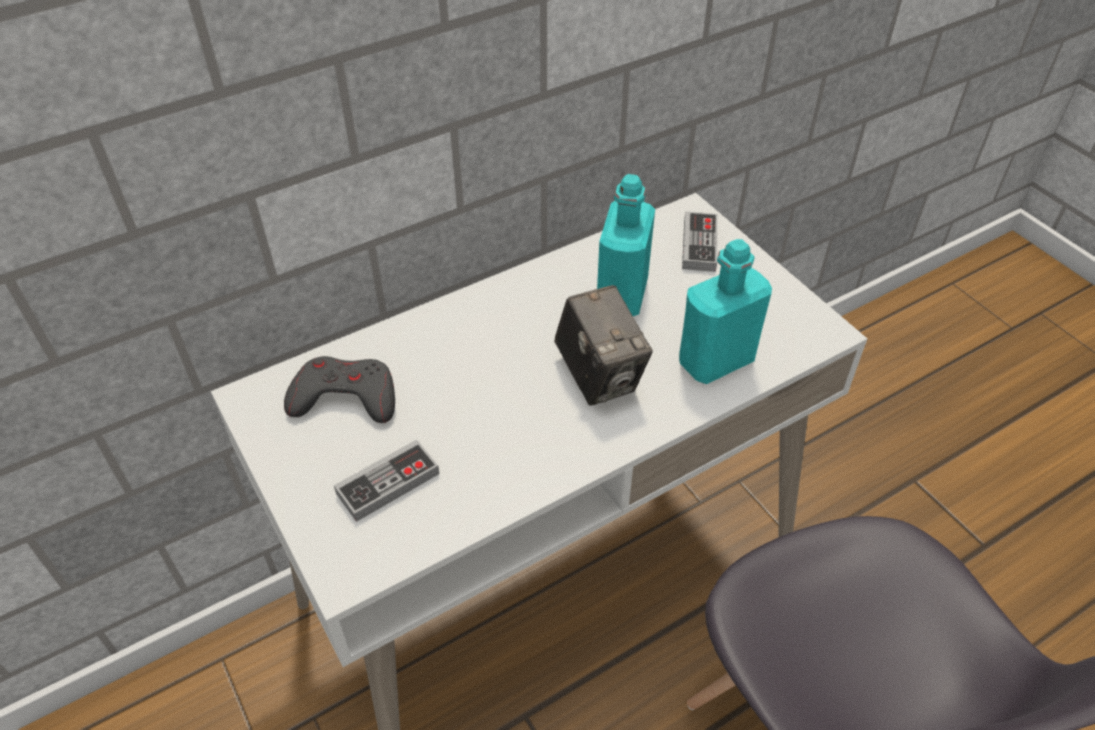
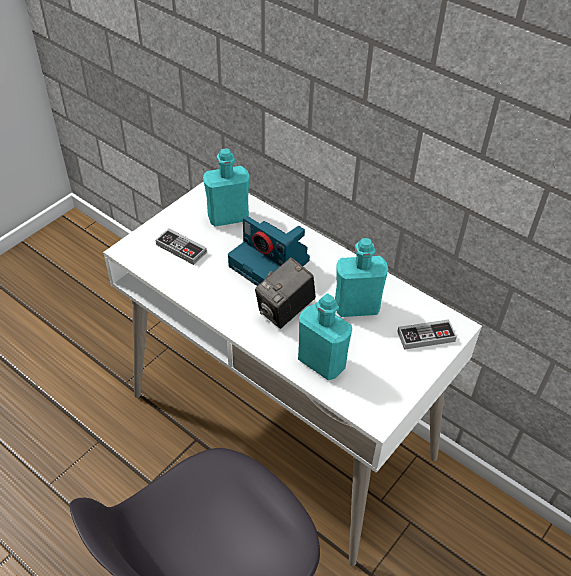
camera: 70 degrees right, 0 degrees up
grey game controller [284,356,395,423] -> turquoise bottle [203,148,250,227]
none -> camera [228,216,310,286]

